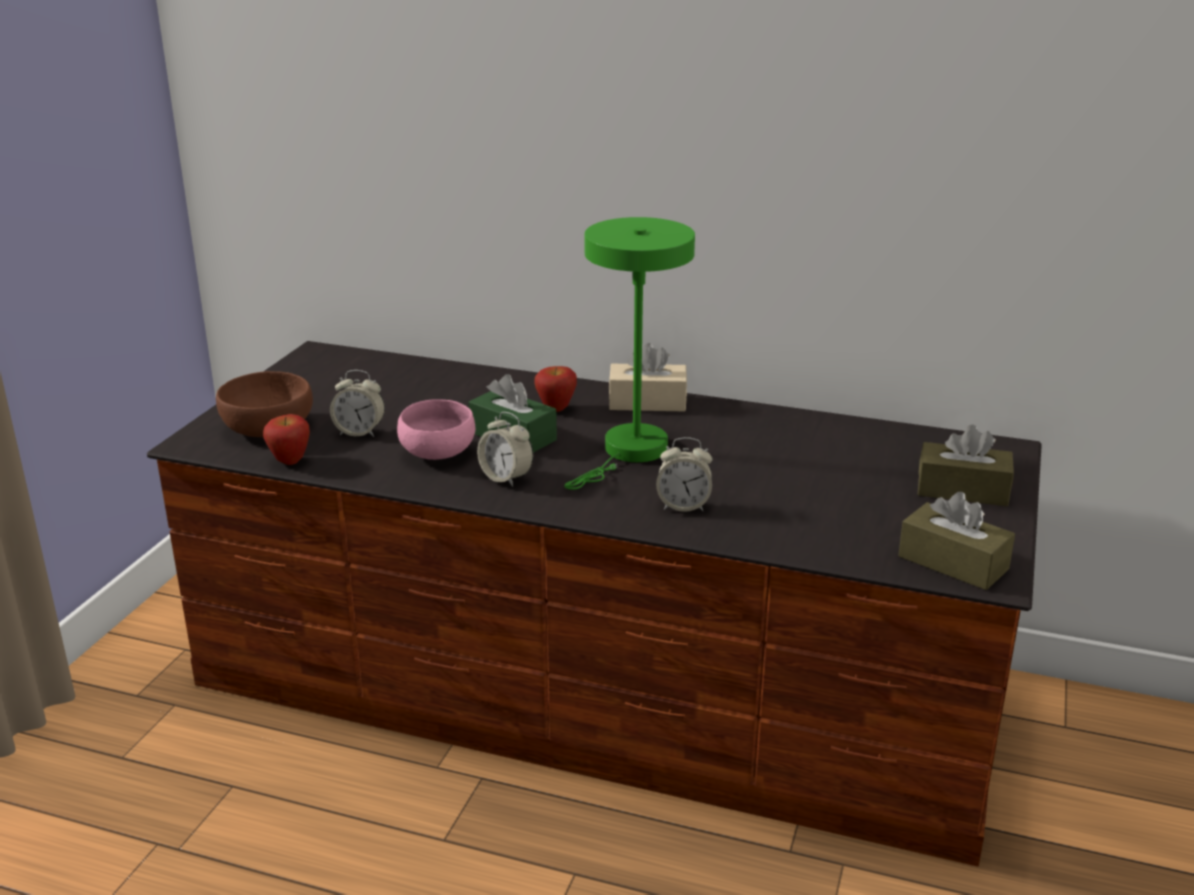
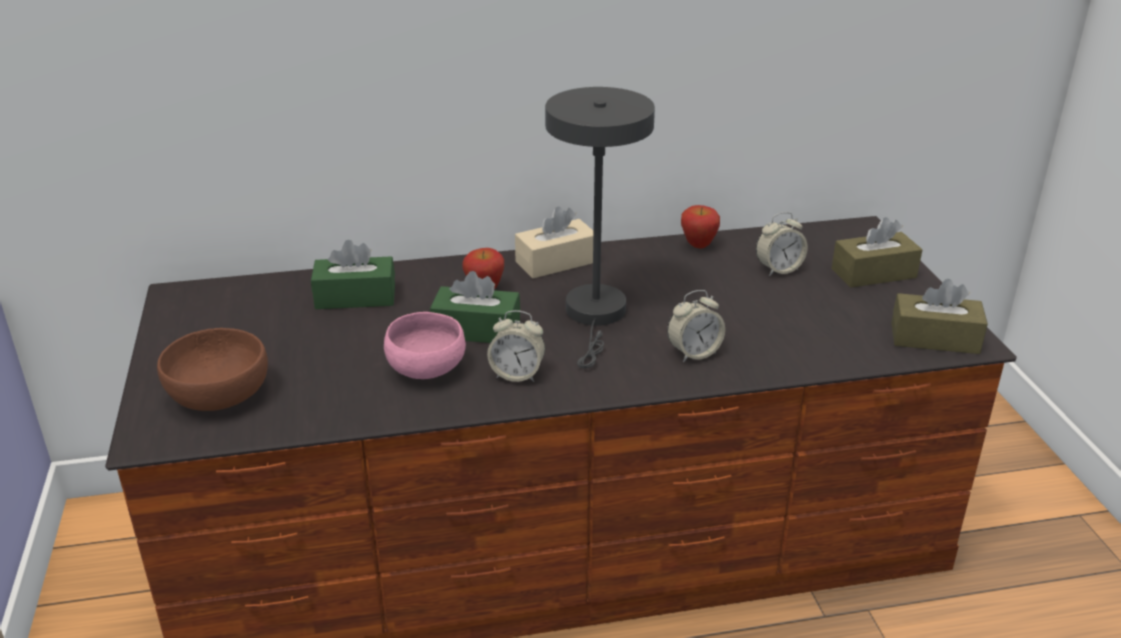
camera: 30 degrees left, 5 degrees up
apple [263,414,310,465] -> apple moved to [681,205,720,248]
alarm clock [330,370,385,437] -> alarm clock moved to [756,212,808,276]
green table lamp [564,217,695,490] -> grey table lamp [545,87,655,368]
none -> green tissue box [311,240,395,309]

